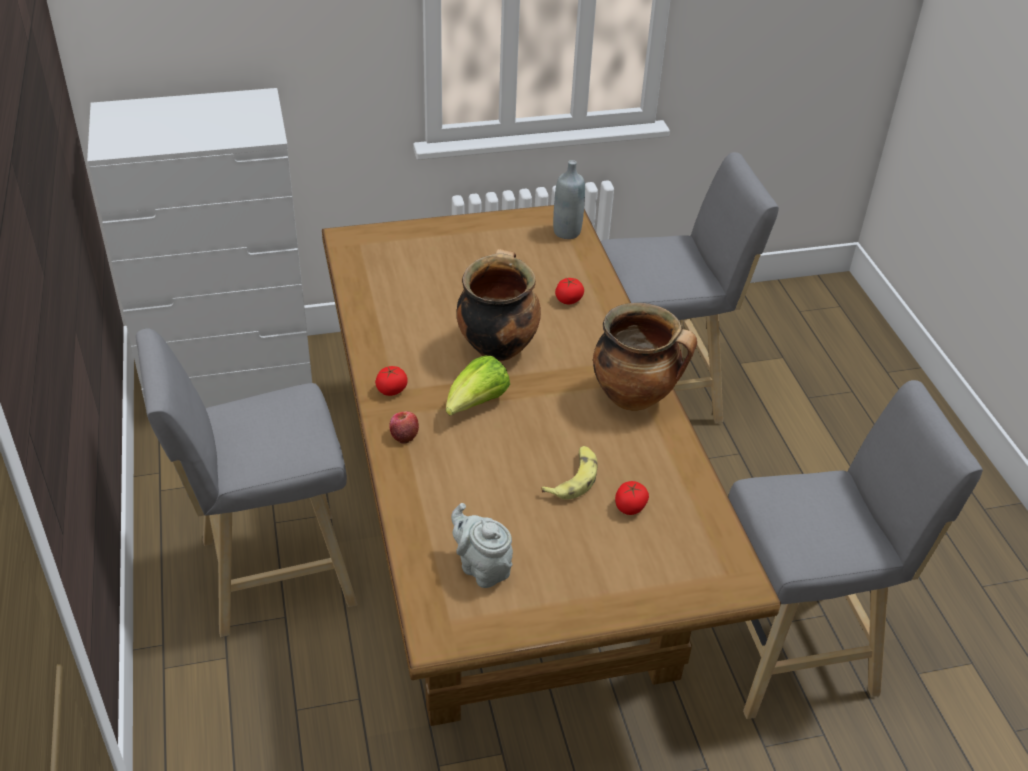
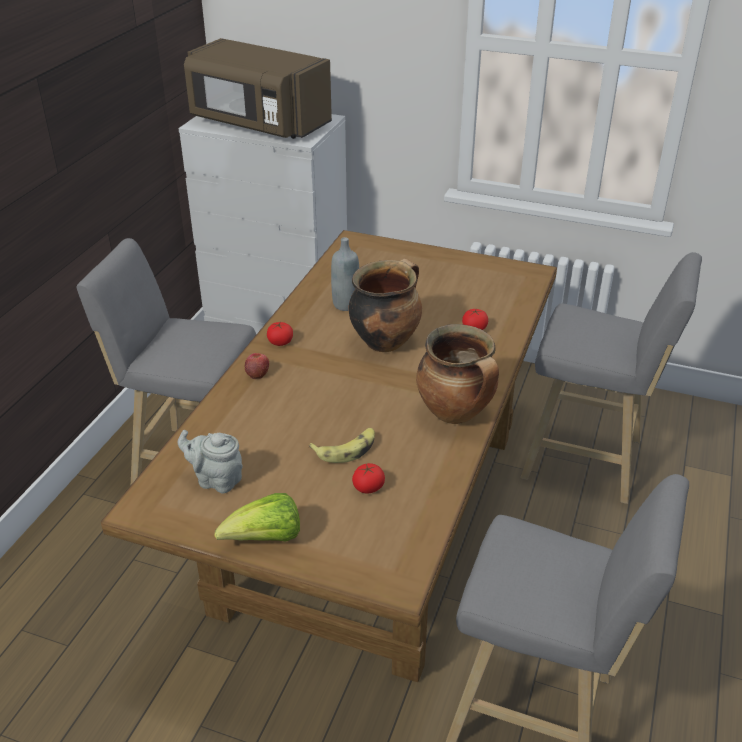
camera: 35 degrees right, 5 degrees down
lettuce [446,356,510,416] -> lettuce moved to [215,493,300,541]
grey teapot [451,503,513,588] -> grey teapot turned 60 degrees counterclockwise [177,430,243,493]
grey bottle [553,160,585,239] -> grey bottle moved to [331,237,359,311]
none -> brown microwave [184,38,332,139]

